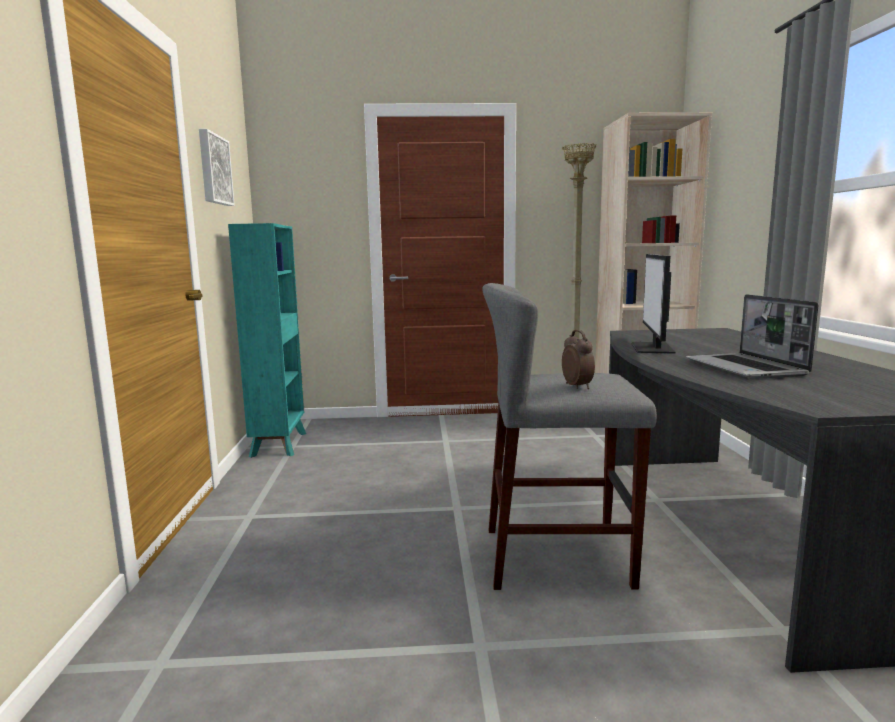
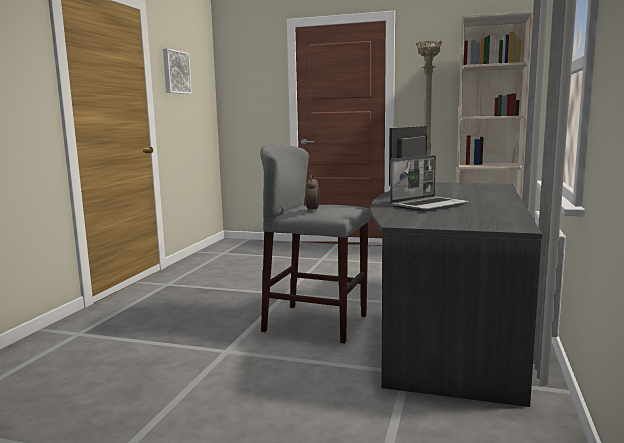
camera: 20 degrees right, 0 degrees up
turquoise bookcase [228,223,306,458] -> none
laptop [686,294,818,379] -> laptop turned 135 degrees counterclockwise [390,155,469,211]

